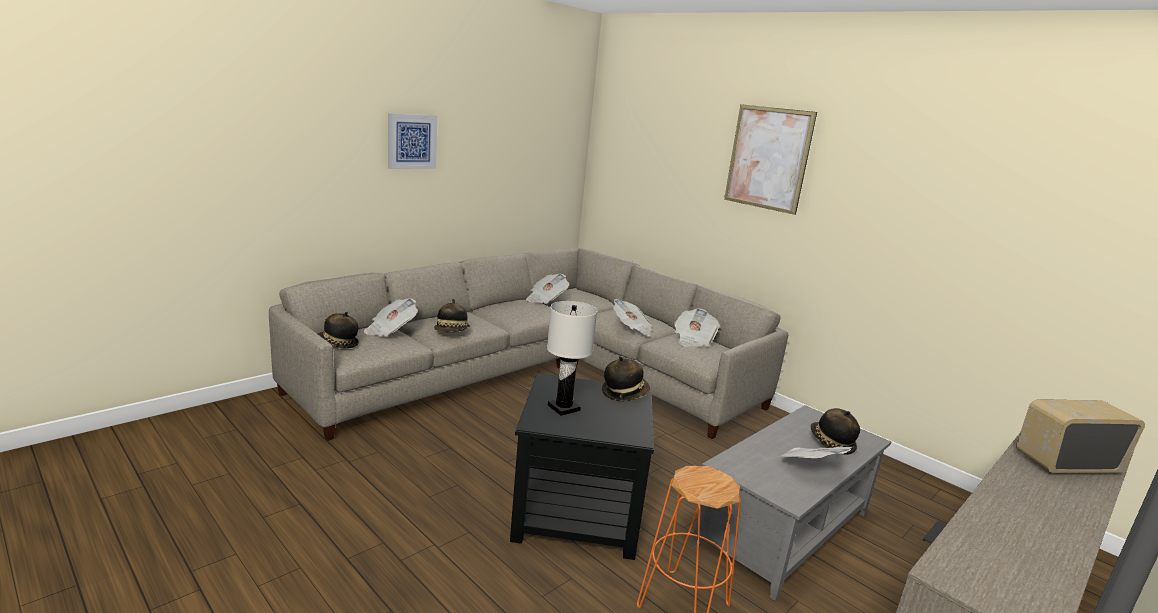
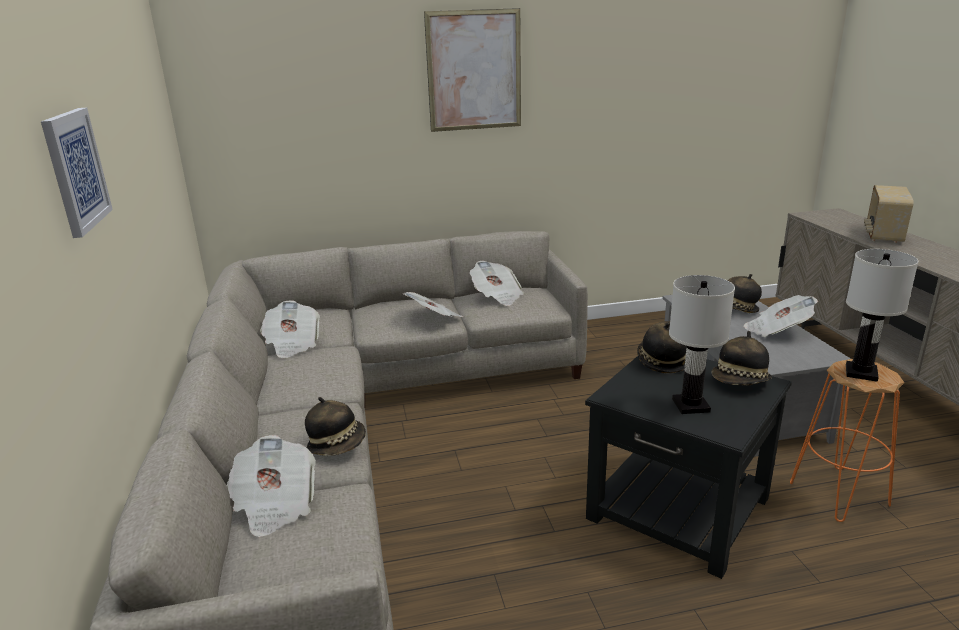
camera: 55 degrees left, 5 degrees up
hat [318,312,359,348] -> hat moved to [711,331,772,386]
none -> white table lamp [846,249,919,382]

